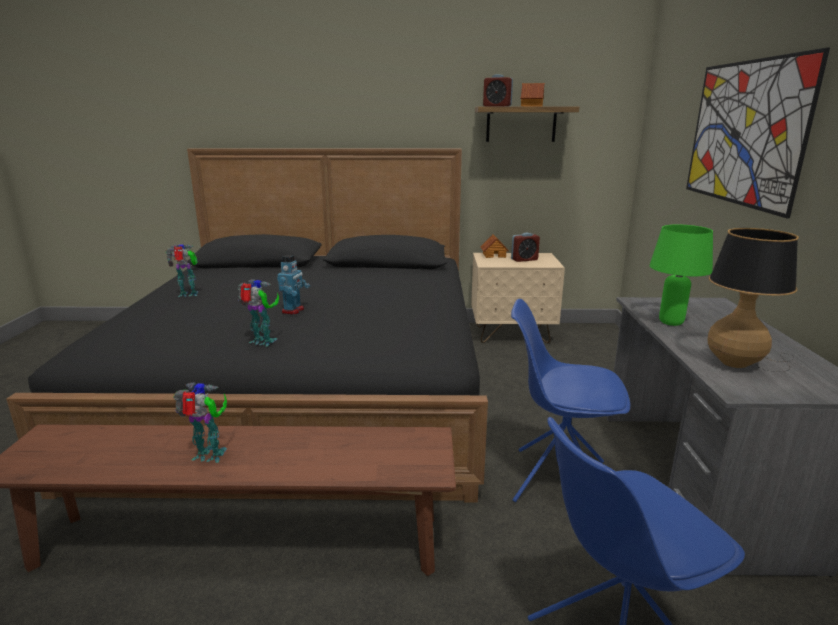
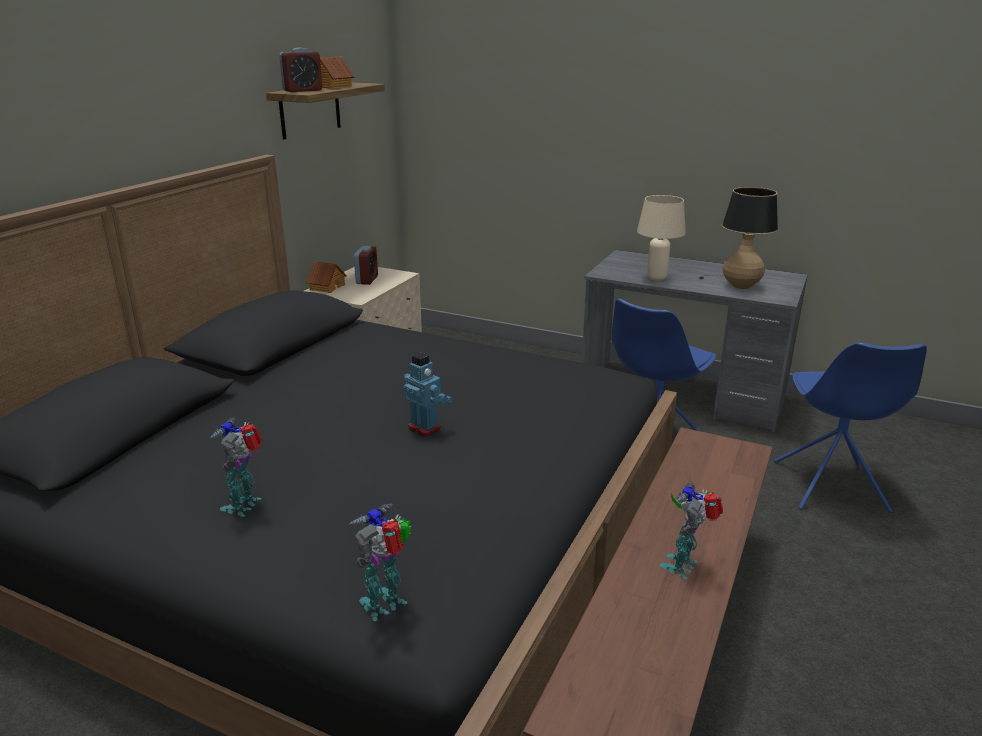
camera: 65 degrees left, 5 degrees up
toy robot [237,279,279,346] -> toy robot moved to [350,504,412,621]
green table lamp [650,225,713,326] -> beige table lamp [637,195,686,281]
picture [686,48,830,218] -> none

